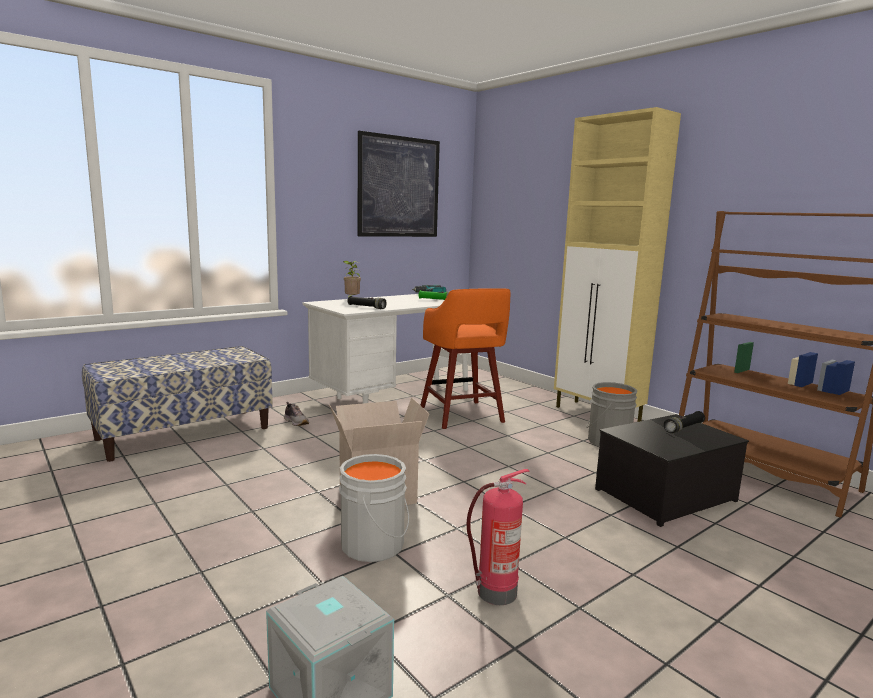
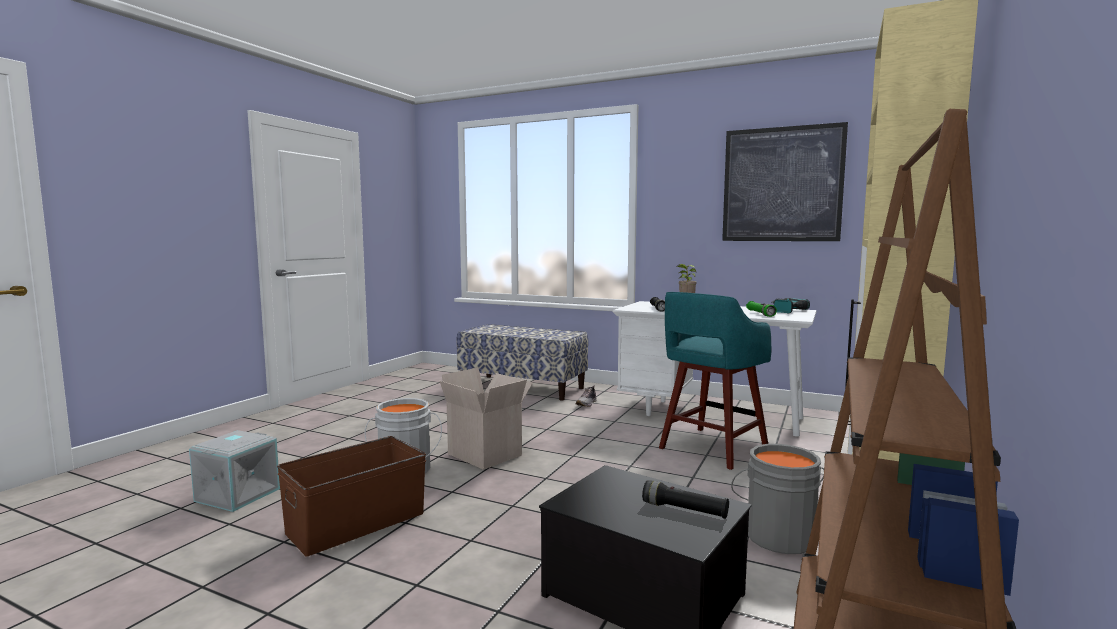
camera: 65 degrees right, 5 degrees down
orange stool [421,288,511,429] -> turquoise stool [659,292,772,470]
fire extinguisher [467,469,530,605] -> brown storage box [277,436,426,556]

